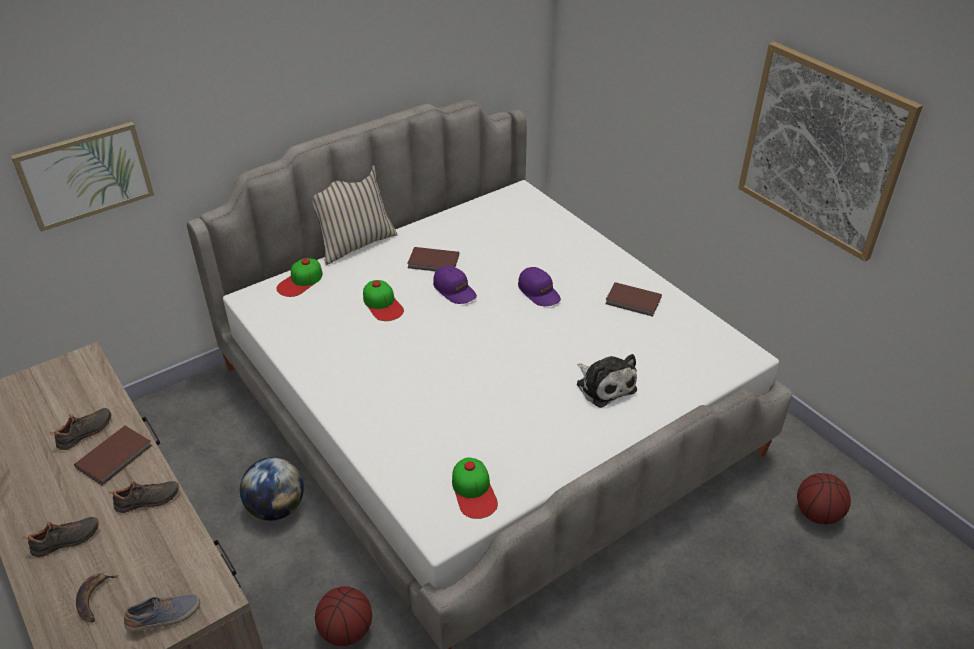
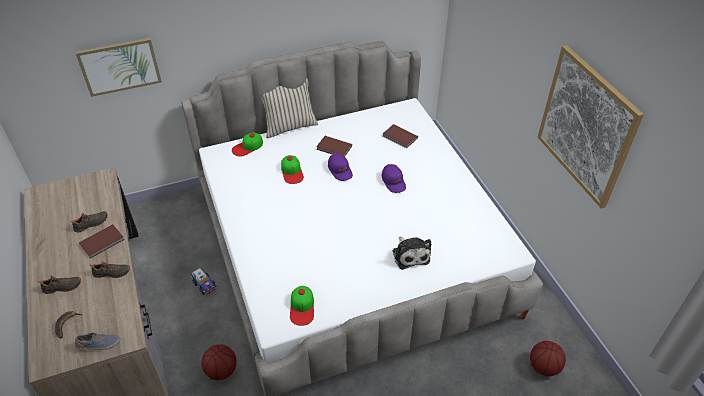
camera: 15 degrees right, 5 degrees up
globe [240,457,304,521] -> toy truck [191,268,217,295]
brown book [605,282,662,317] -> brown book moved to [382,124,418,148]

